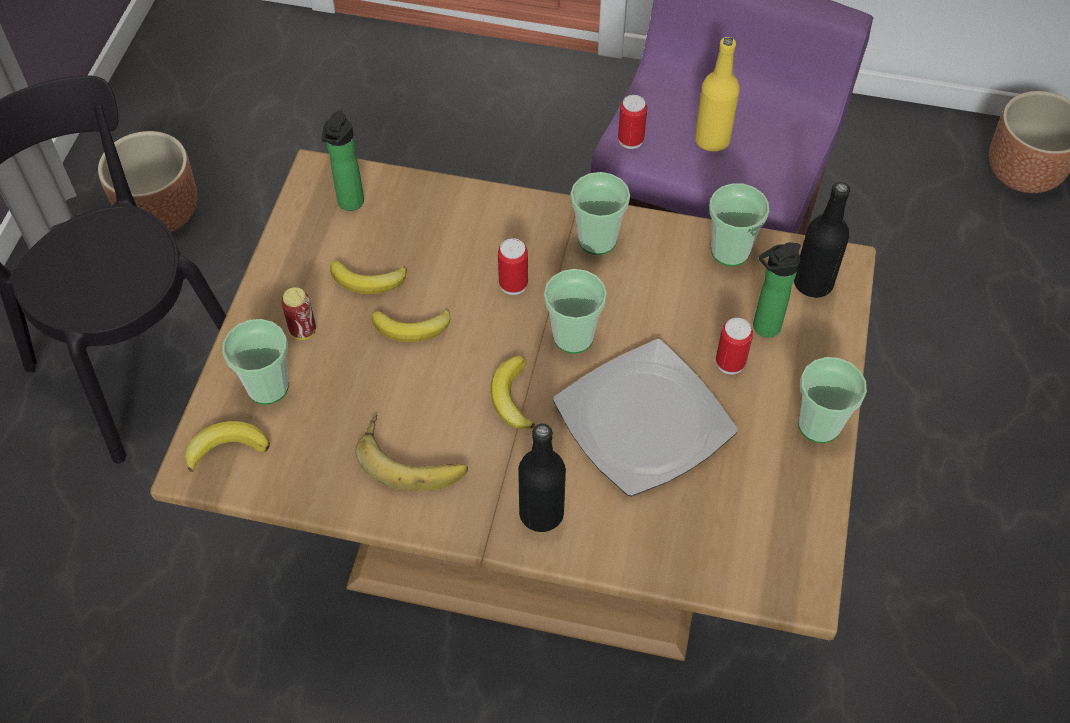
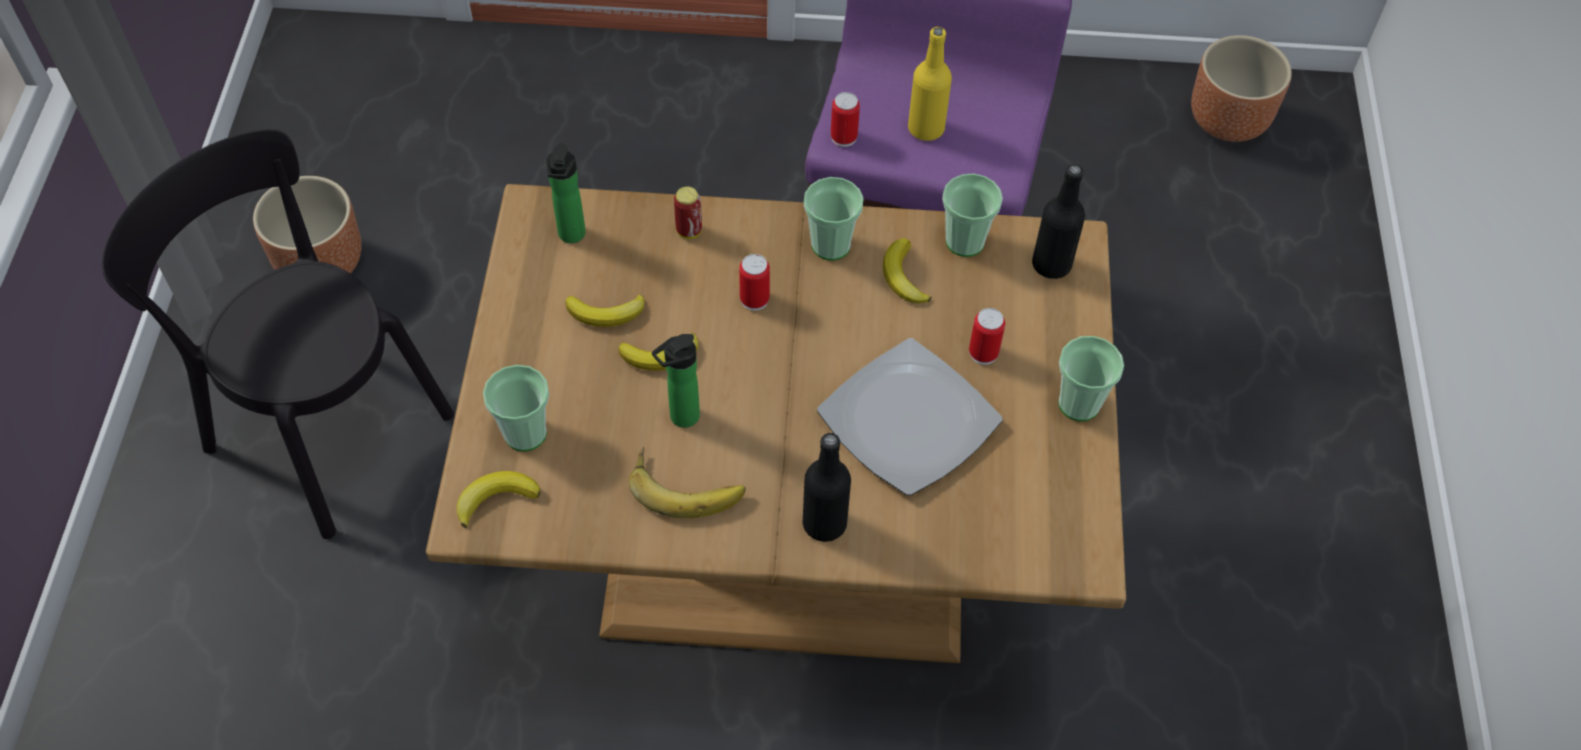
camera: 10 degrees left, 0 degrees up
can [281,287,316,340] -> can moved to [674,186,702,239]
banana [490,356,535,429] -> banana moved to [883,238,932,303]
cup [544,269,607,354] -> none
bottle [753,242,801,338] -> bottle moved to [652,334,700,428]

